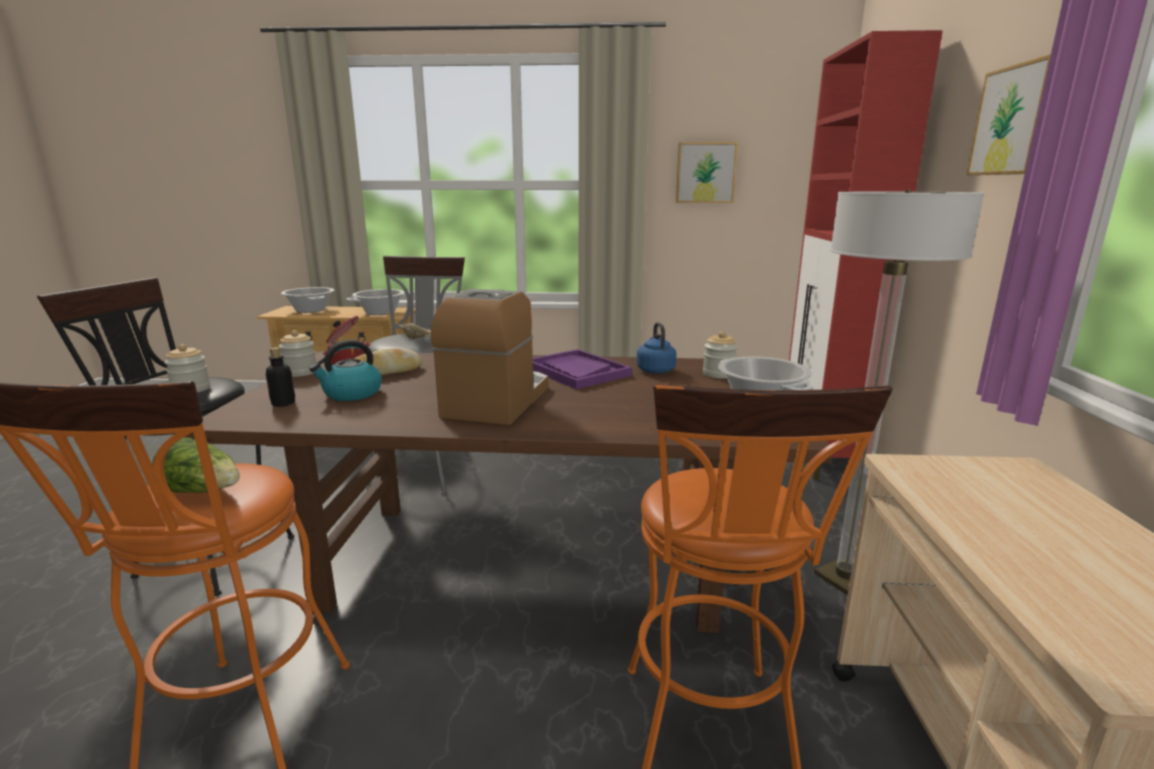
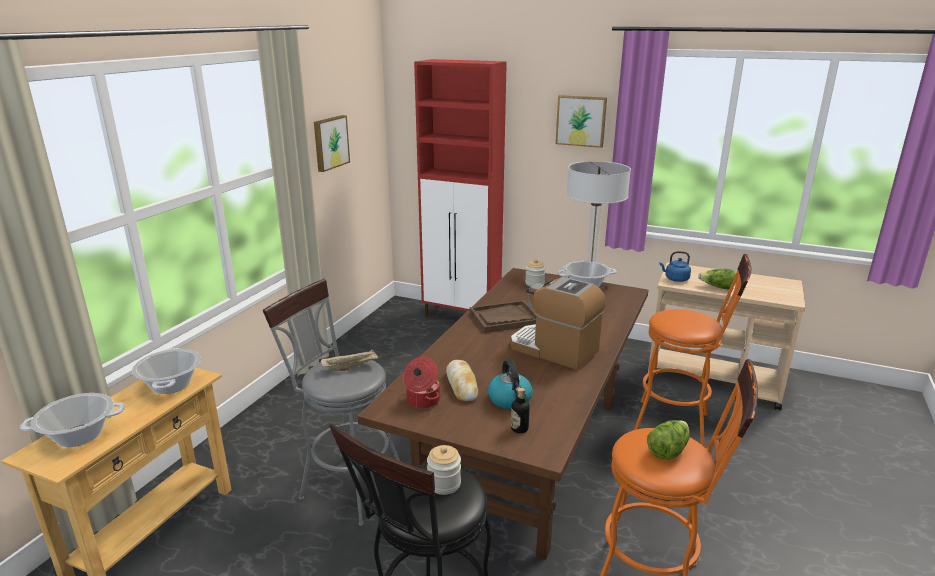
camera: 70 degrees left, 5 degrees up
jar [279,330,316,377] -> none
purple tray [533,349,632,389] -> brown tray [470,300,536,333]
blue kettle [637,322,677,373] -> blue kettle moved to [659,251,691,282]
none -> lettuce [698,269,736,289]

